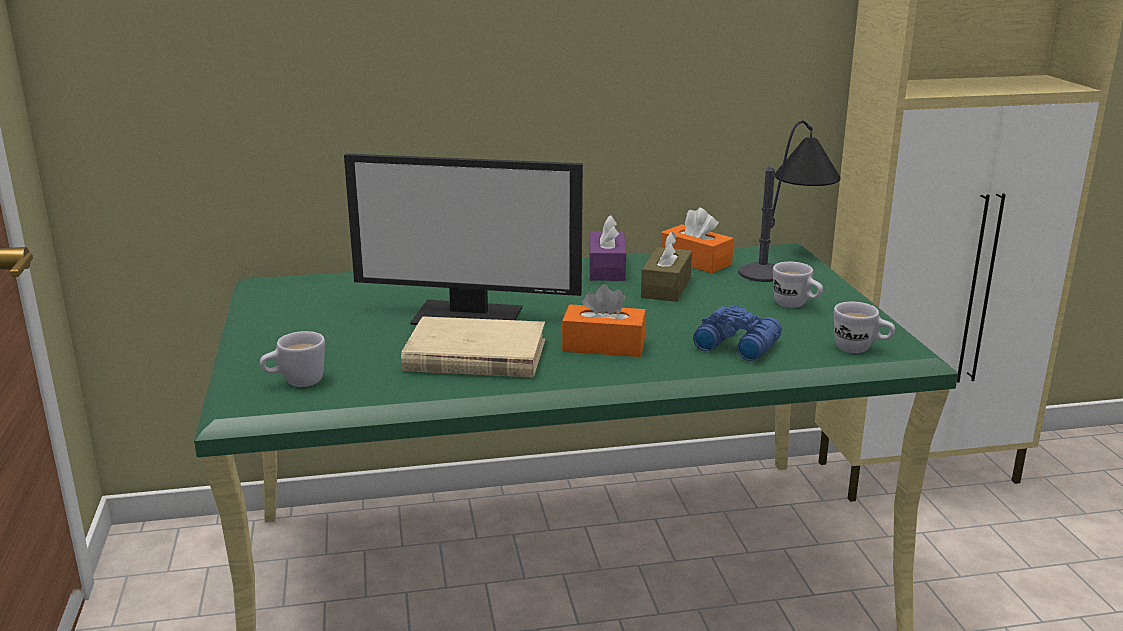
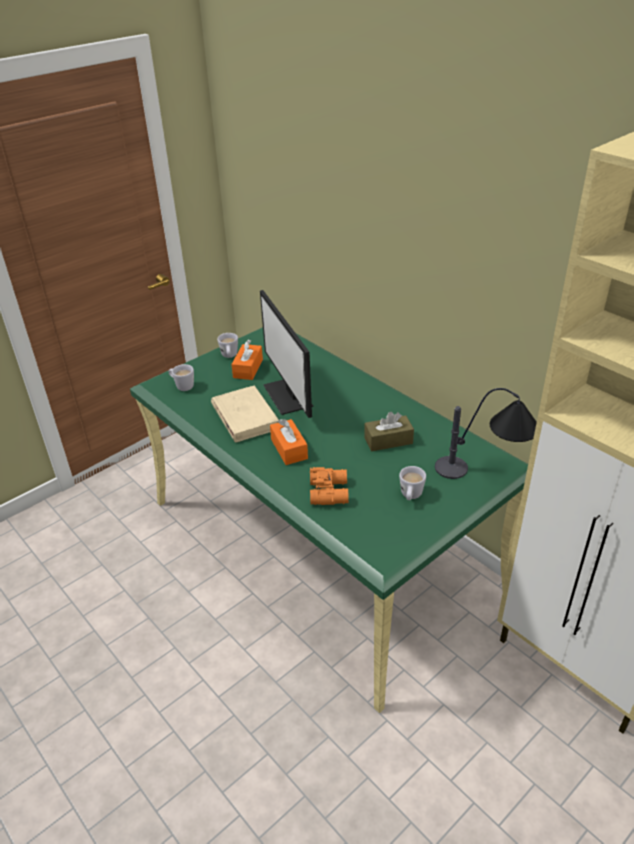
camera: 60 degrees right, 15 degrees up
purple tissue box [590,215,626,281] -> none
orange tissue box [661,208,734,273] -> orange tissue box moved to [231,339,263,380]
blue binoculars [693,306,782,361] -> orange binoculars [310,467,349,505]
white mug [834,302,895,353] -> white mug moved to [217,333,238,358]

